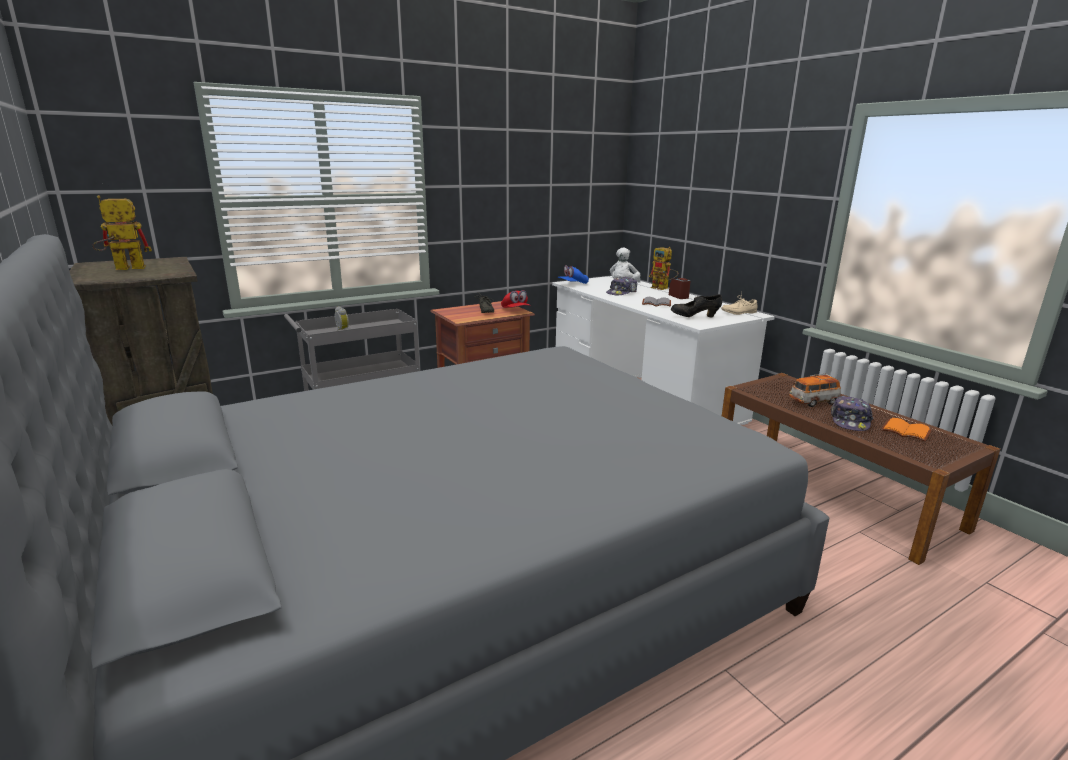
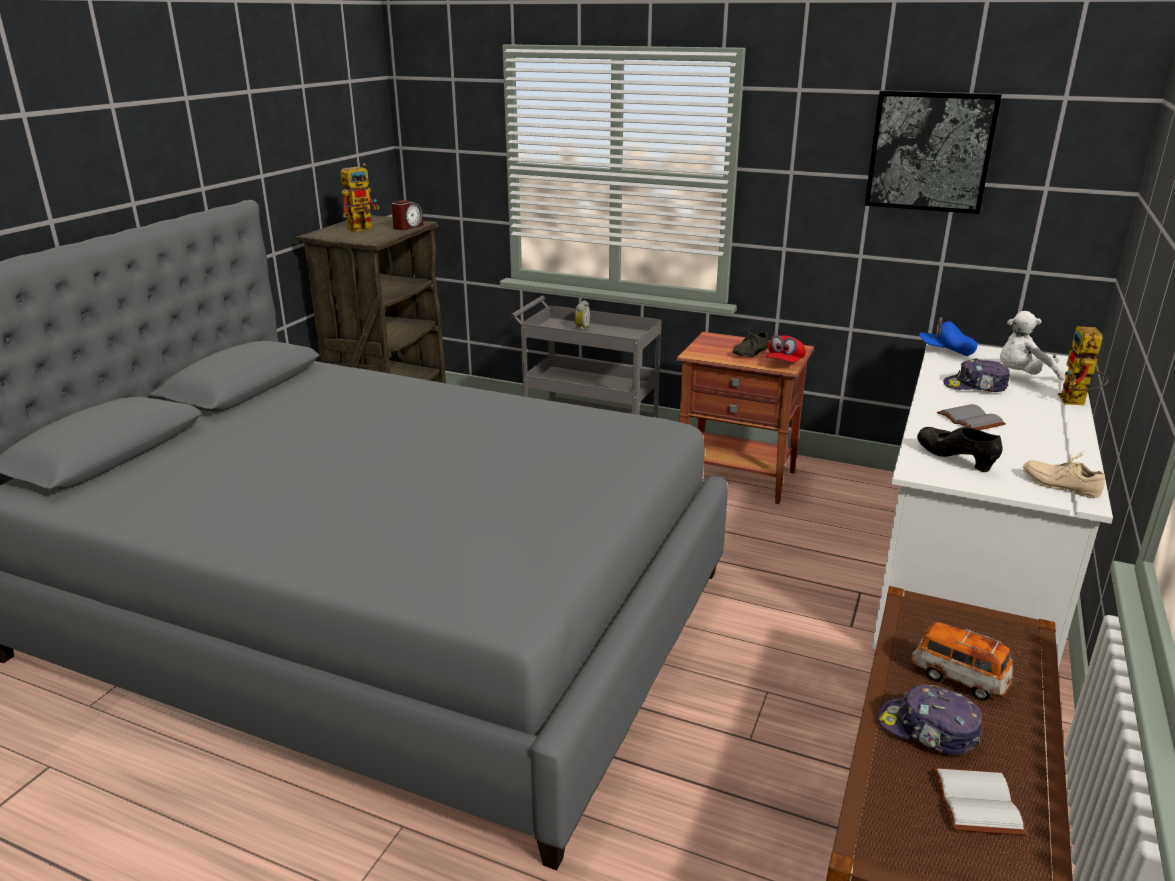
camera: 55 degrees right, 5 degrees up
toy robot [92,195,152,270] -> toy robot turned 105 degrees clockwise [341,163,379,232]
alarm clock [669,278,691,299] -> alarm clock moved to [391,200,423,230]
cap [831,396,873,431] -> cap turned 45 degrees clockwise [878,685,982,755]
orange book [881,418,932,442] -> white book [933,768,1027,836]
none -> picture [865,91,1002,214]

